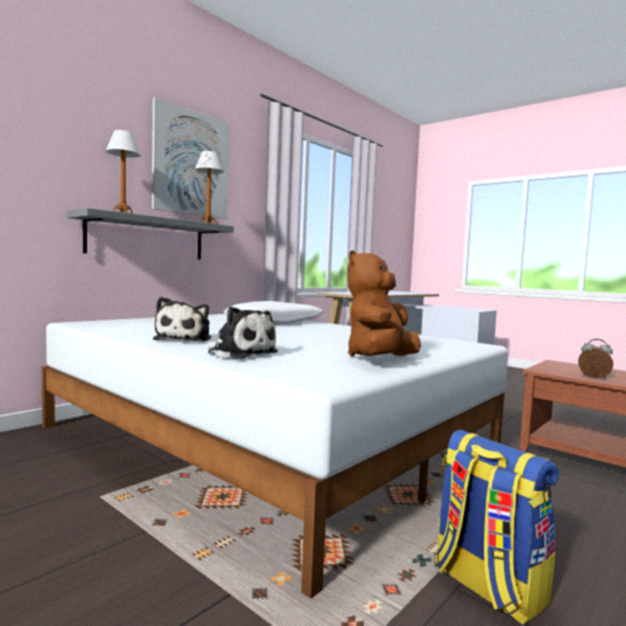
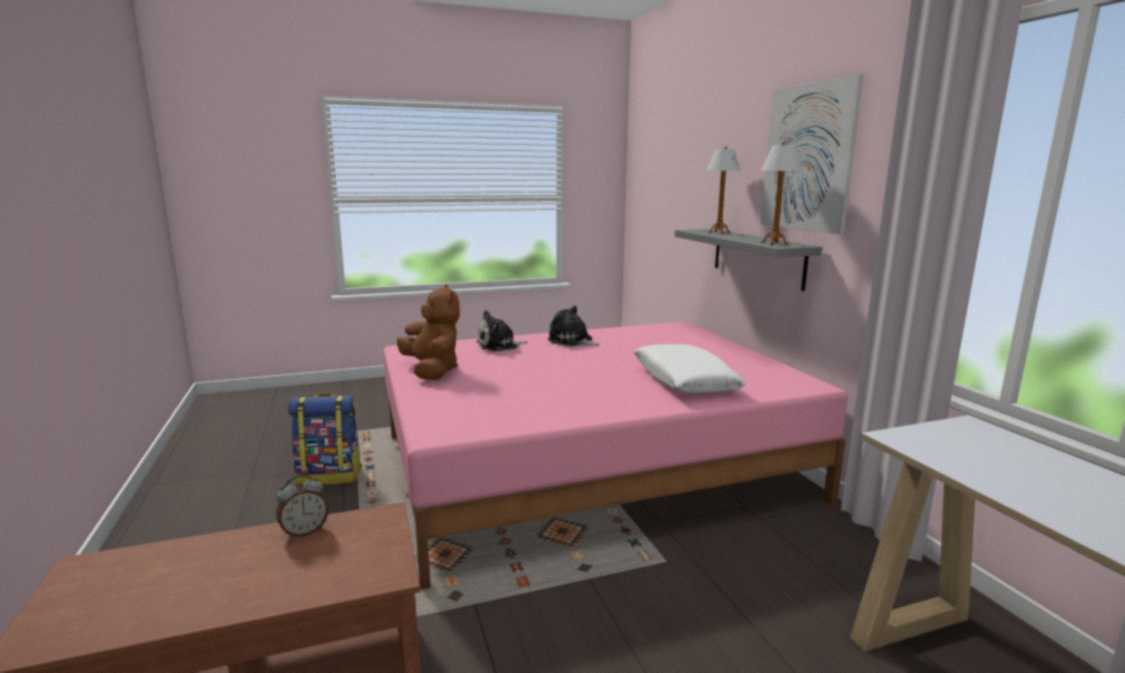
camera: 120 degrees right, 10 degrees up
white bed [42,314,508,599] -> pink bed [383,321,848,590]

